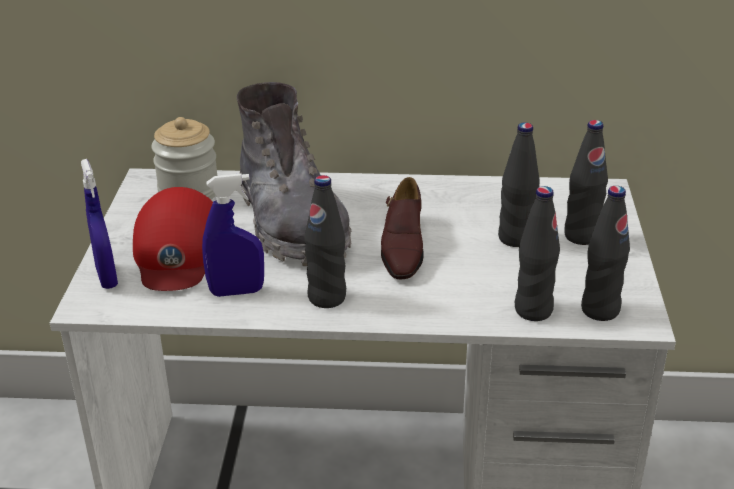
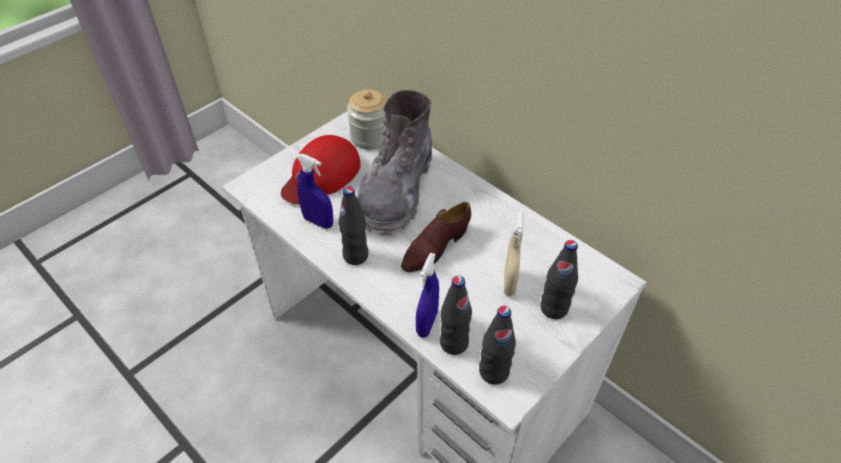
camera: 40 degrees right, 15 degrees up
blue spray bottle [81,159,118,289] -> blue spray bottle moved to [416,253,439,338]
black bottle [498,122,540,247] -> beige spray bottle [504,212,523,296]

